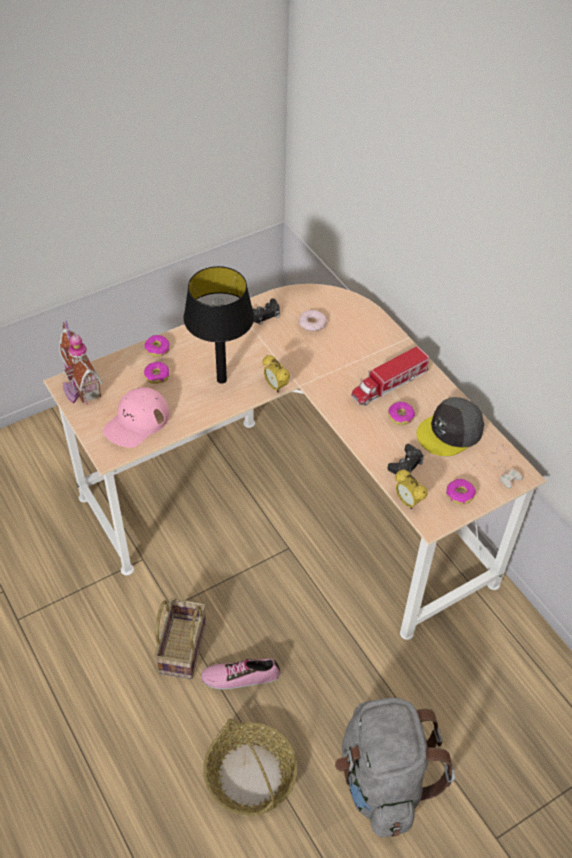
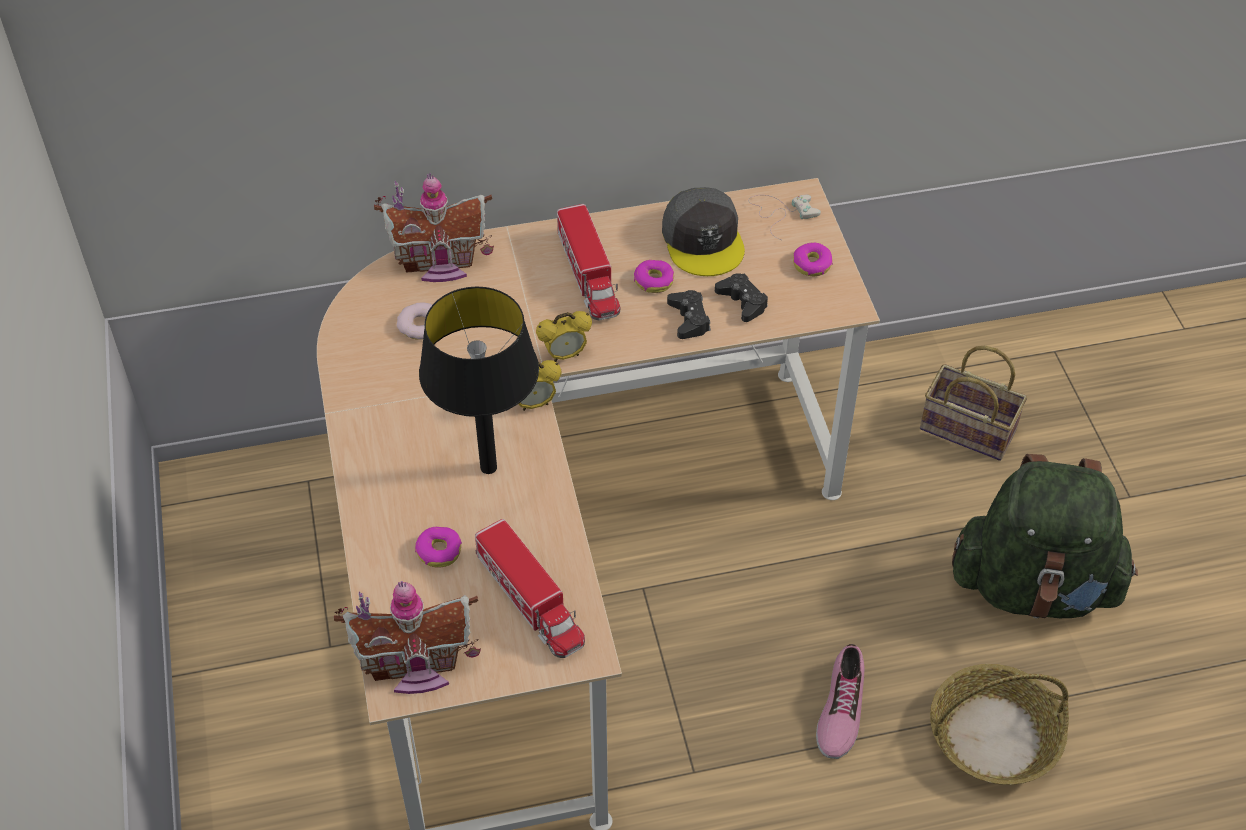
camera: 70 degrees left, 0 degrees up
pink cap [103,387,169,448] -> toy truck [475,519,585,658]
donut [144,335,170,357] -> none
basket [154,598,206,679] -> basket moved to [920,345,1027,461]
black game controller [252,298,280,325] -> black game controller moved to [667,290,711,339]
grey backpack [335,698,455,837] -> green backpack [952,454,1138,618]
alarm clock [395,469,428,509] -> alarm clock moved to [536,311,592,362]
none -> toy house [374,173,493,282]

